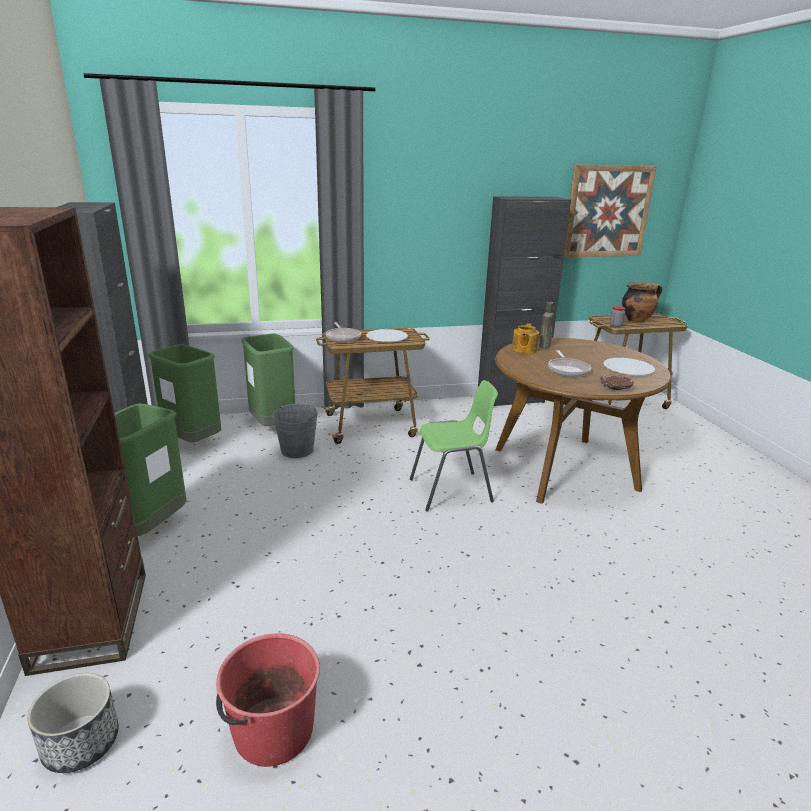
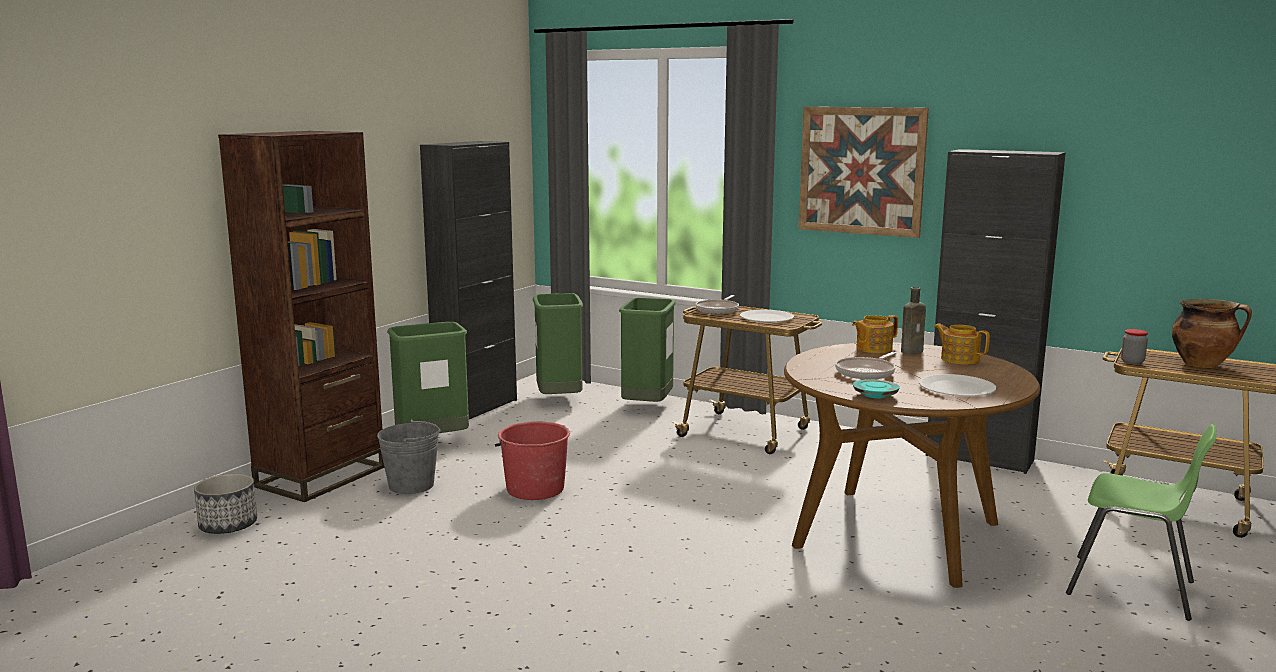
camera: 45 degrees right, 10 degrees down
red bucket [216,634,320,767] -> red bucket moved to [495,421,570,500]
grey bucket [273,404,318,458] -> grey bucket moved to [377,419,441,494]
green chair [410,380,498,512] -> green chair moved to [1066,424,1217,621]
picture [564,164,657,257] -> picture moved to [799,107,929,238]
brown plate [600,375,634,390] -> turquoise plate [853,379,900,399]
none -> teapot [934,324,990,364]

